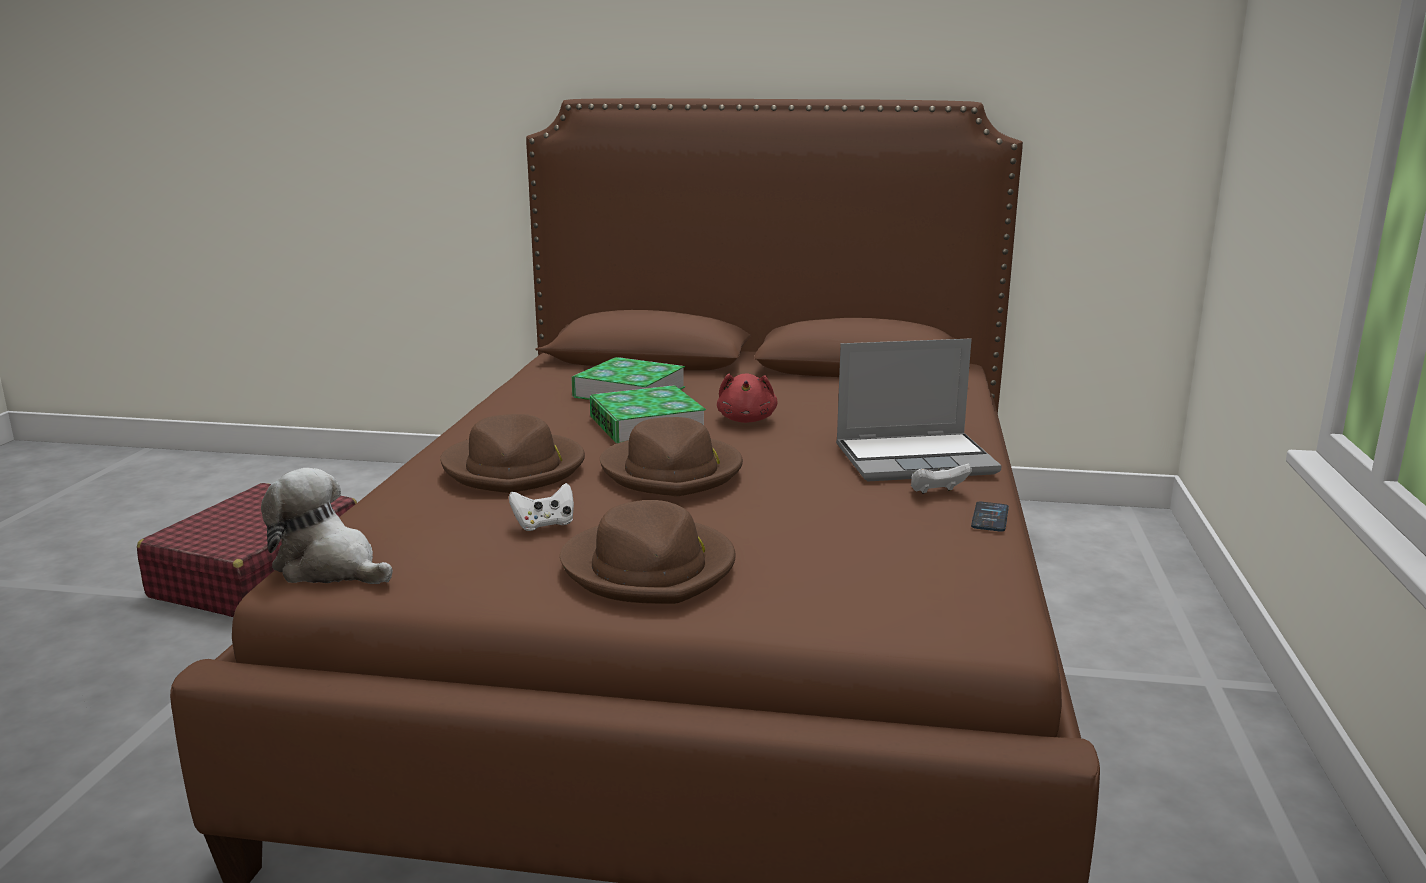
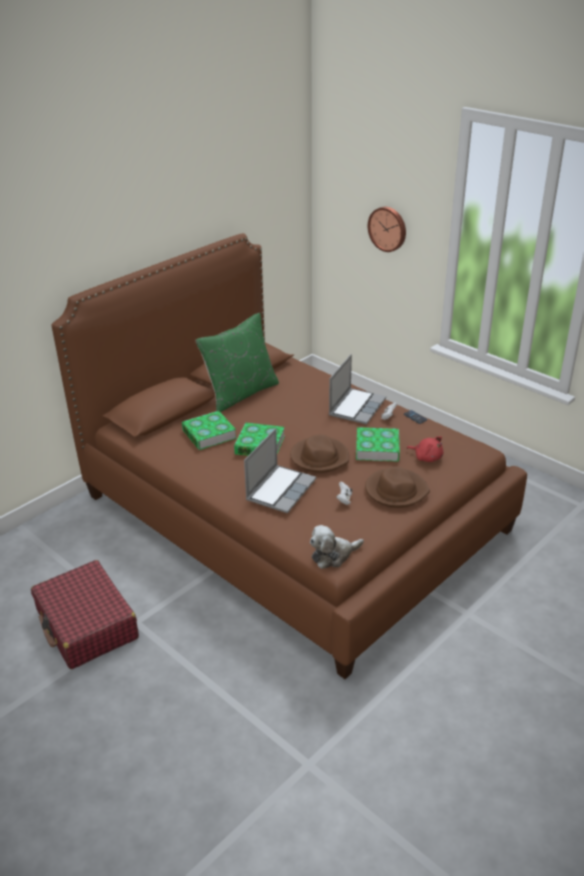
camera: 55 degrees left, 15 degrees up
brown hat [440,414,585,493] -> laptop [244,428,316,513]
red plush toy [717,373,778,423] -> red plush toy moved to [407,436,443,462]
none -> green pillow [195,313,279,412]
none -> book [356,427,400,461]
none -> wall clock [368,207,406,252]

